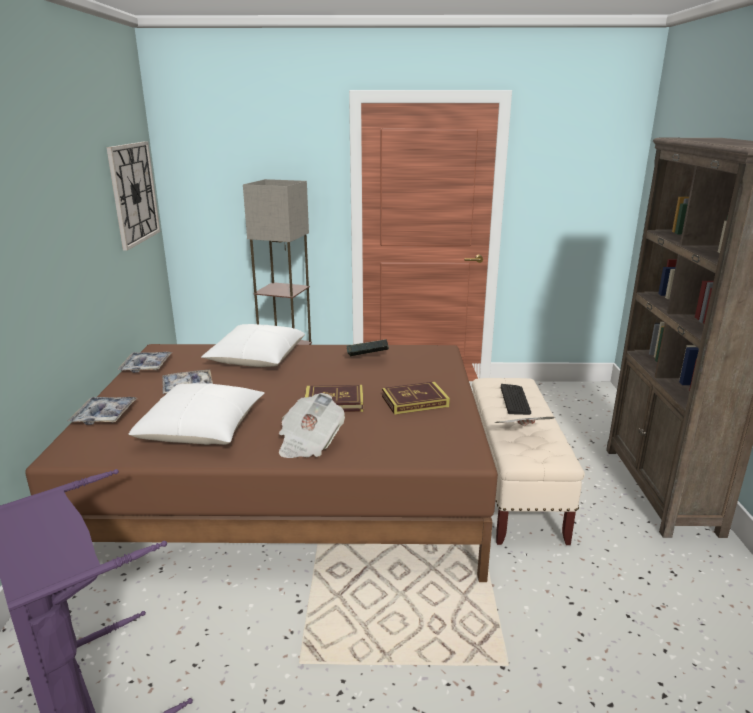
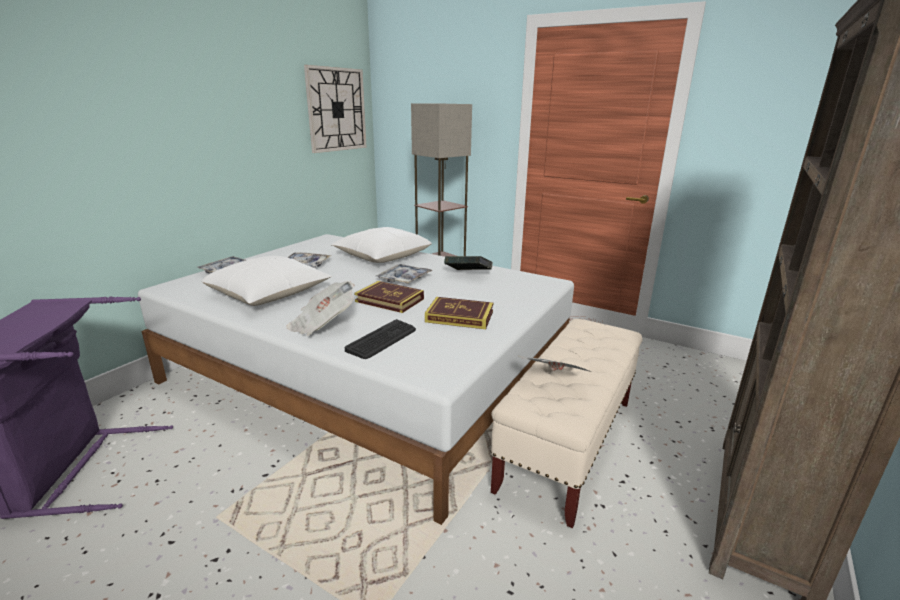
camera: 30 degrees right, 0 degrees up
brown bed [25,344,498,582] -> white bed [138,234,574,525]
tray [117,352,172,373] -> tray moved to [376,264,433,284]
keyboard [501,384,531,415] -> keyboard moved to [345,319,416,359]

